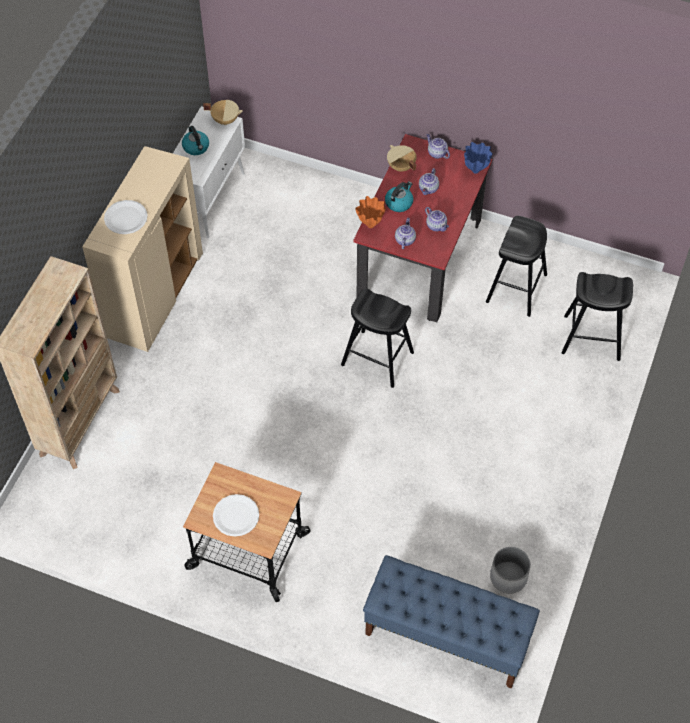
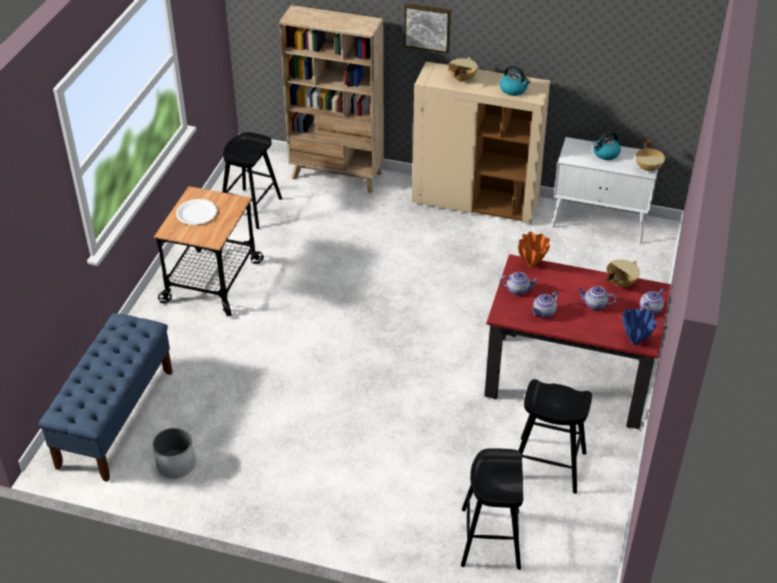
camera: 85 degrees right, 15 degrees down
white plate [104,200,148,234] -> beige cooking pot [448,57,478,82]
black stool [341,289,414,388] -> black stool moved to [222,132,282,229]
kettle [385,182,413,212] -> kettle moved to [500,65,531,96]
none -> picture [404,4,451,54]

